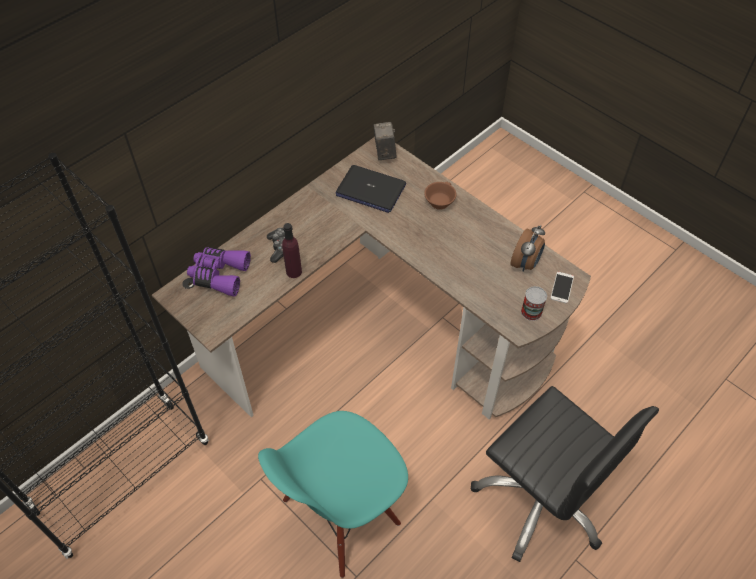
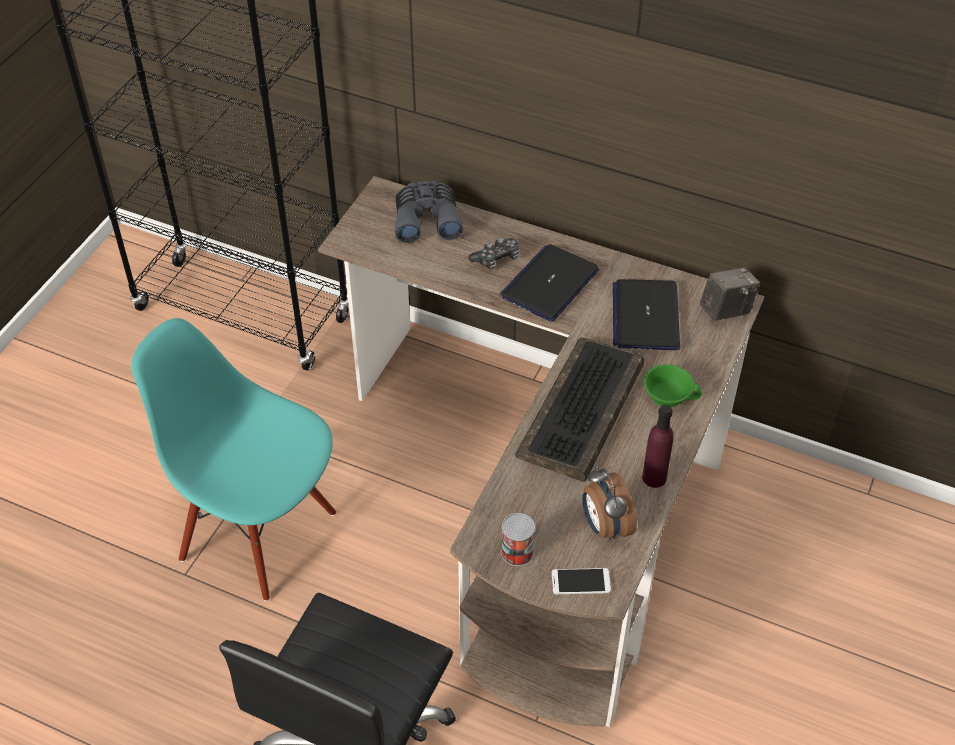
camera: 70 degrees right, 5 degrees down
purple binoculars [187,247,251,297] -> grey binoculars [395,180,464,243]
purple bottle [282,223,302,278] -> purple bottle moved to [642,404,674,488]
brown cup [424,182,456,210] -> green cup [644,364,702,408]
alarm clock [510,225,545,272] -> alarm clock turned 60 degrees clockwise [582,466,637,541]
none -> laptop [500,244,599,322]
none -> keyboard [515,338,644,482]

